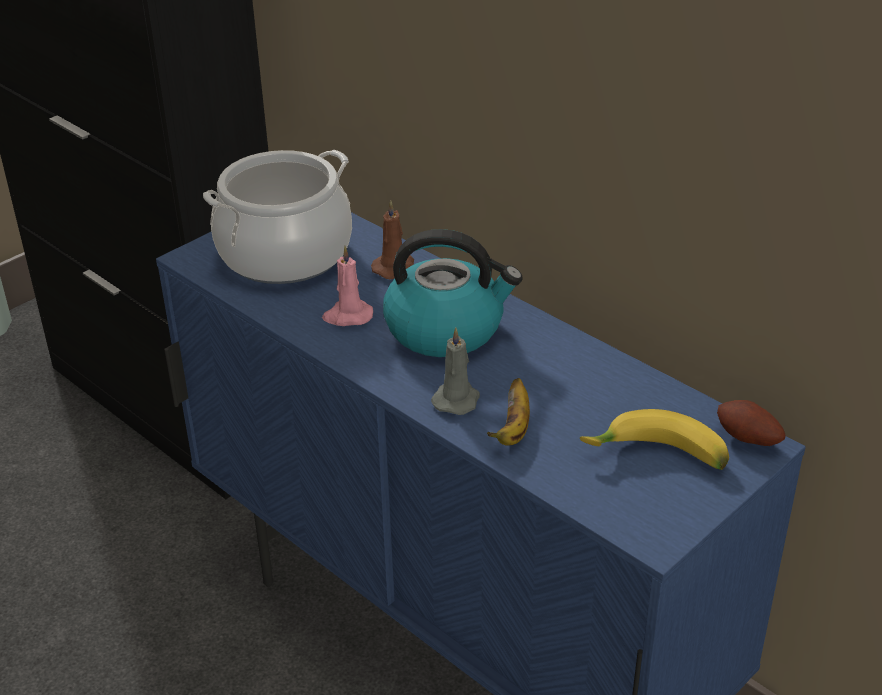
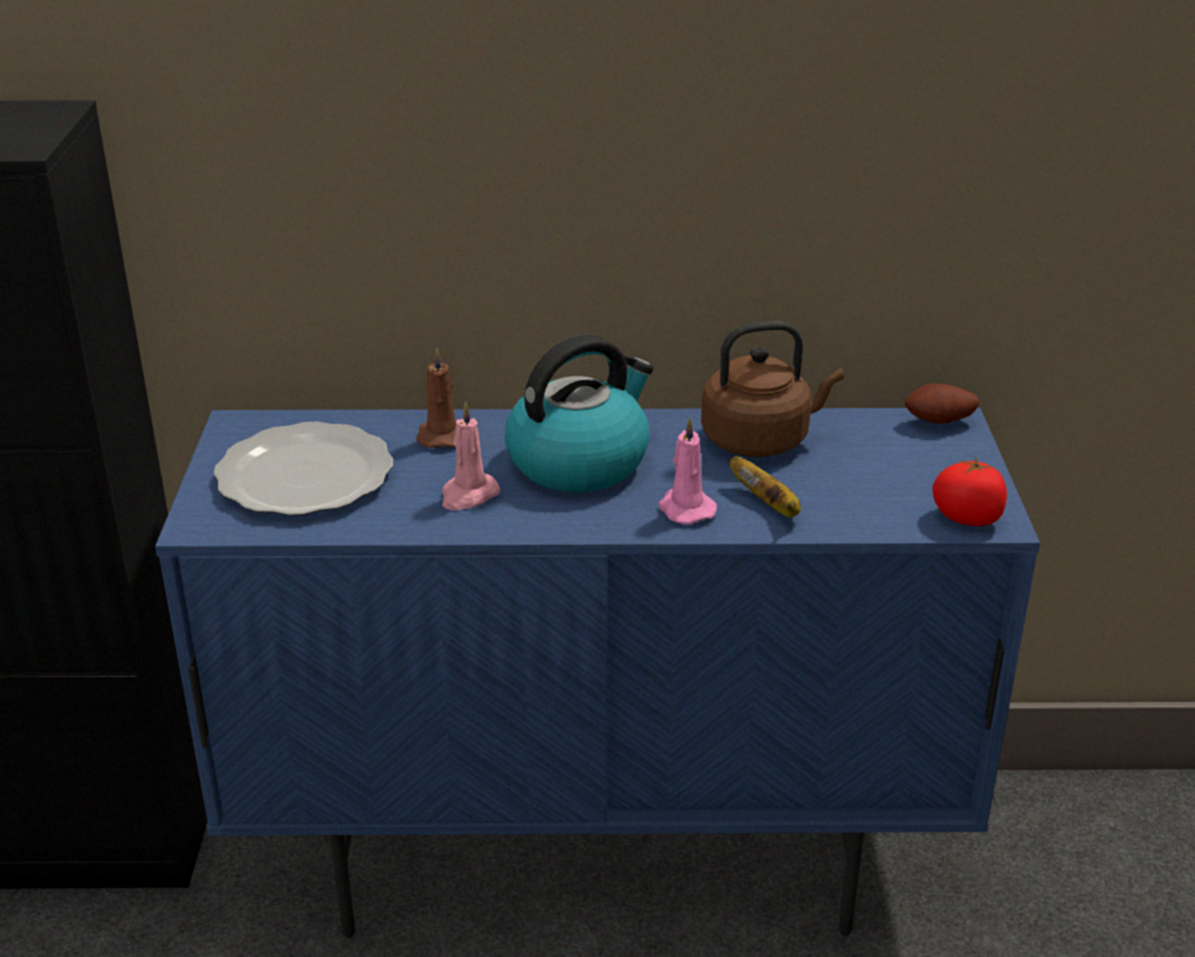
camera: 45 degrees left, 5 degrees down
cooking pot [203,150,352,284] -> plate [214,422,393,516]
grey candle [431,327,480,415] -> pink candle [658,417,717,524]
banana [580,409,729,470] -> none
none -> brown kettle [701,321,844,457]
none -> tomato [932,456,1007,526]

